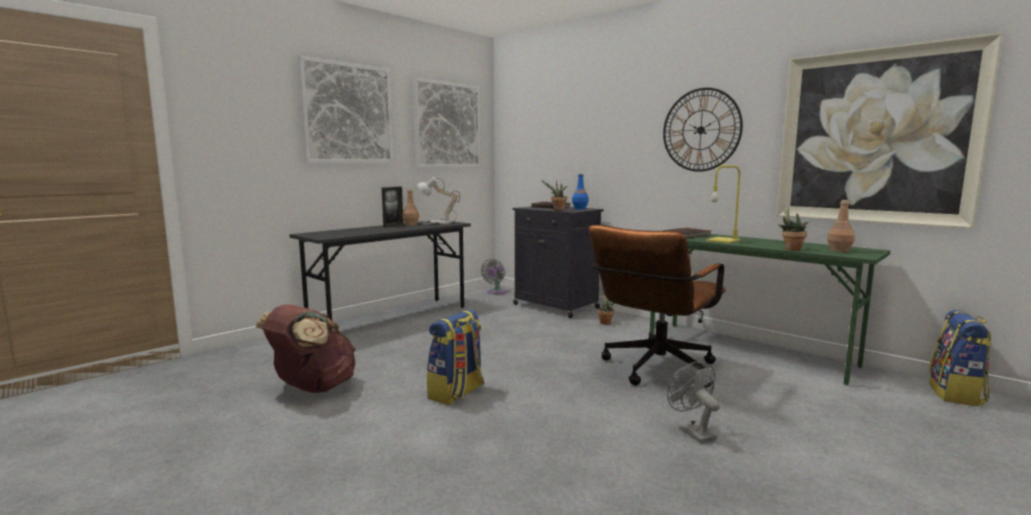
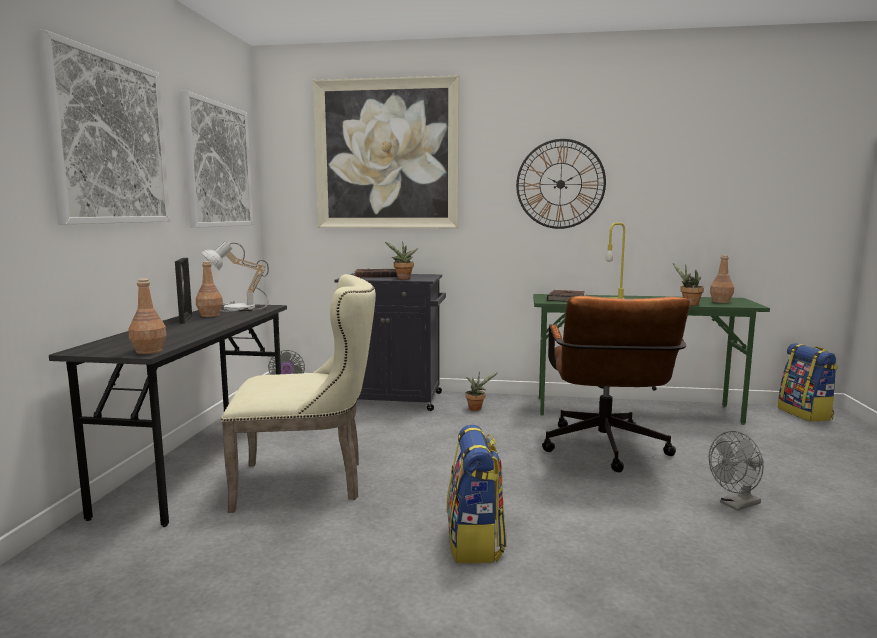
camera: 35 degrees left, 0 degrees up
brown backpack [255,305,356,393] -> none
blue bottle [572,173,589,209] -> none
grey fan [667,361,720,443] -> grey fan turned 60 degrees counterclockwise [709,431,764,511]
picture [776,32,1004,229] -> picture moved to [313,75,459,228]
none -> brown bottle [129,278,167,354]
none -> beige chair [221,274,376,513]

